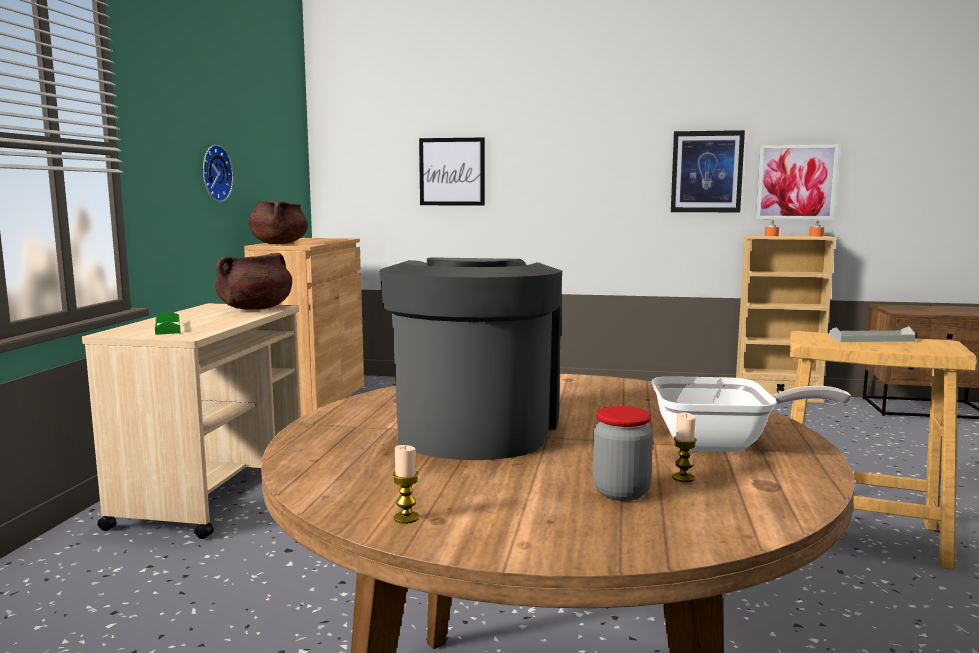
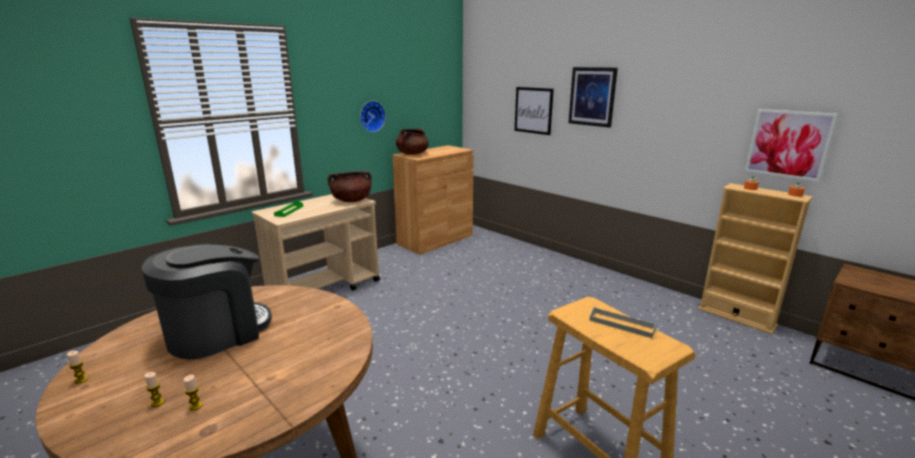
camera: 35 degrees right, 10 degrees up
jar [593,406,653,501] -> candle [144,372,164,407]
frying pan [651,376,851,452] -> none
picture [671,130,745,212] -> picture moved to [568,67,618,128]

